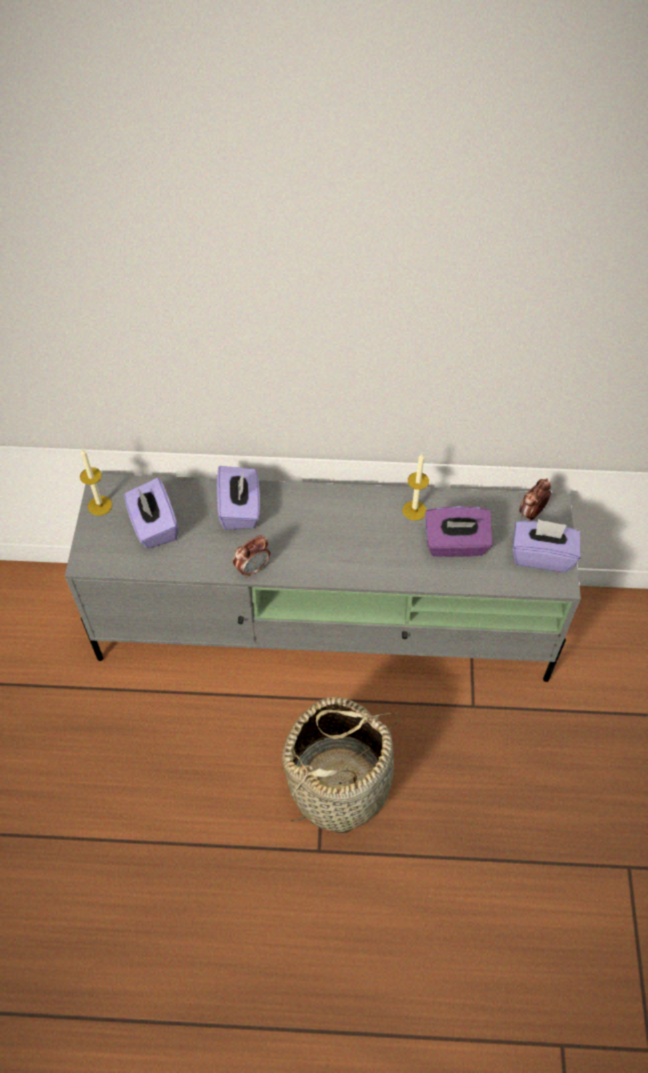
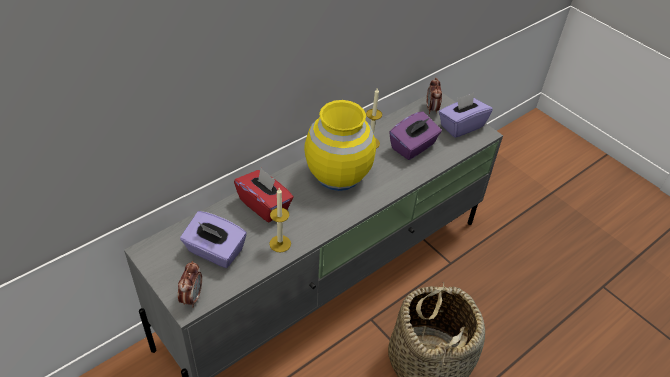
camera: 45 degrees left, 10 degrees down
candle [80,449,112,516] -> candle moved to [269,188,291,252]
purple tissue box [217,466,260,530] -> red tissue box [234,168,294,222]
alarm clock [233,536,270,578] -> alarm clock moved to [178,261,202,308]
none -> yellow vase [304,100,376,191]

